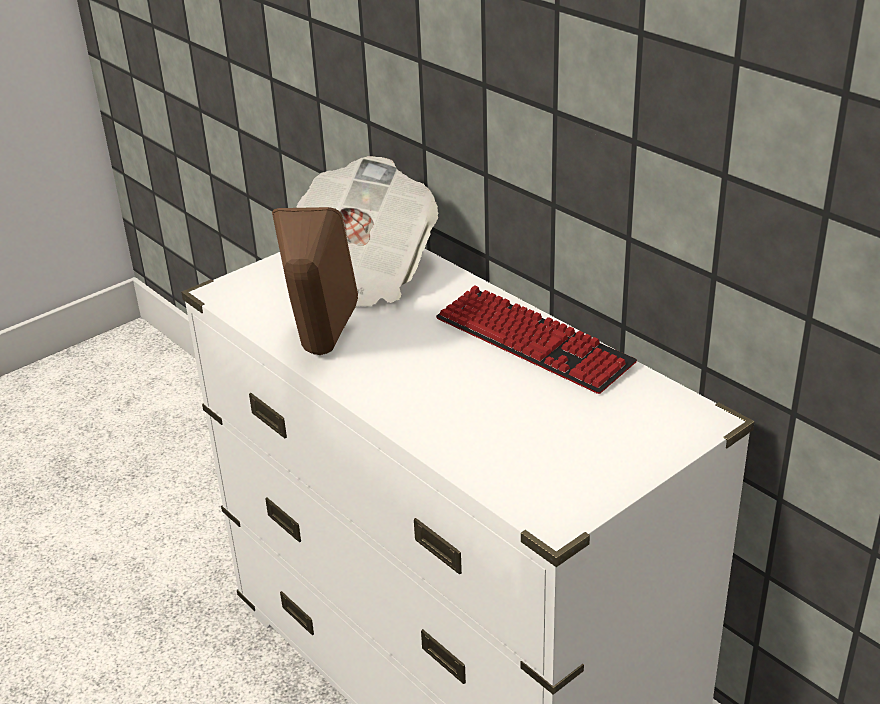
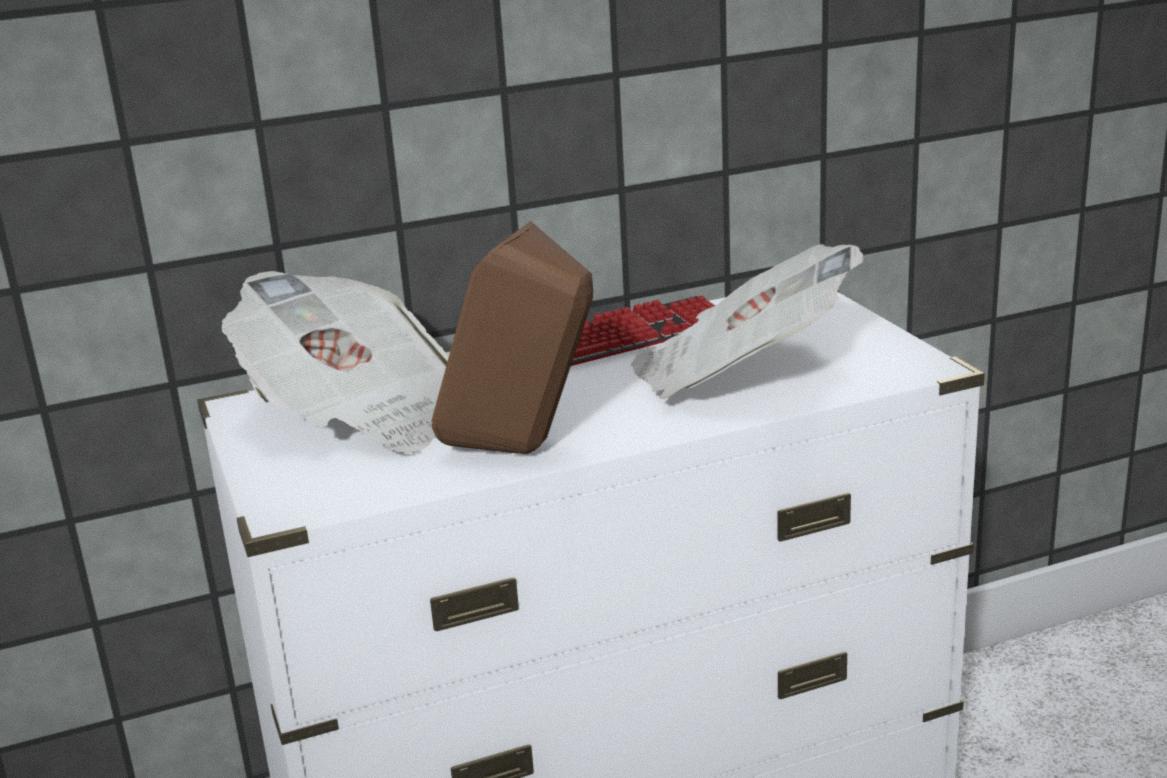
camera: 70 degrees left, 10 degrees down
none -> newspaper [631,244,864,399]

